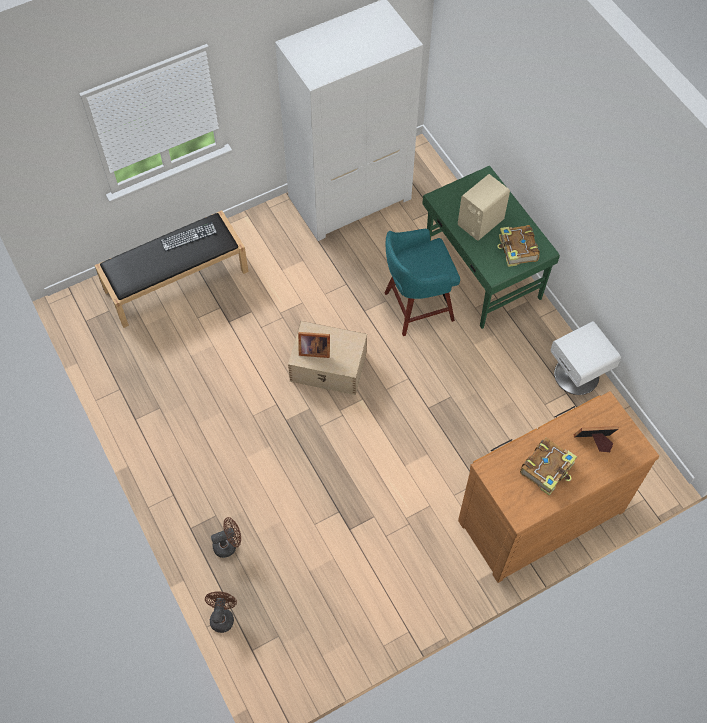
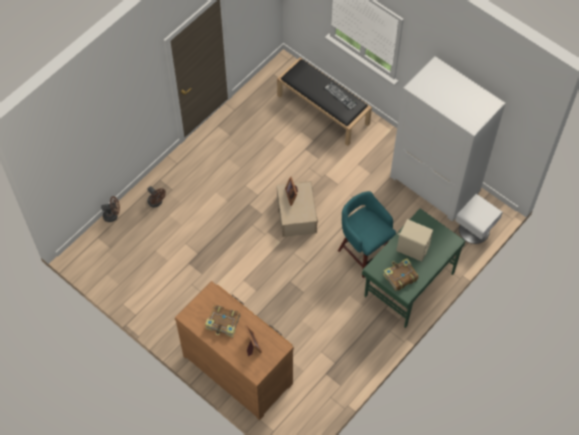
camera: 70 degrees right, 0 degrees up
white nightstand [551,321,621,395] -> white nightstand moved to [455,194,503,244]

